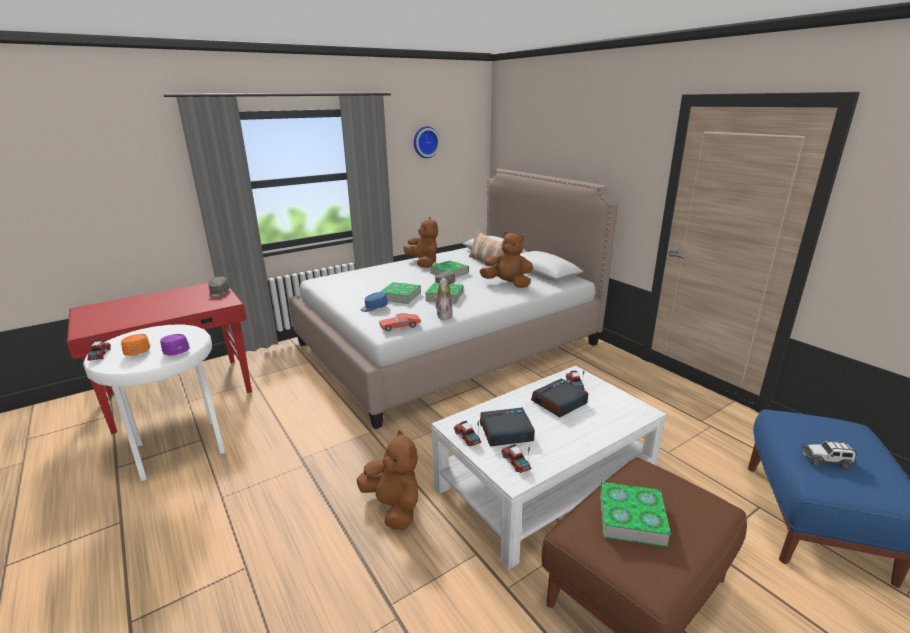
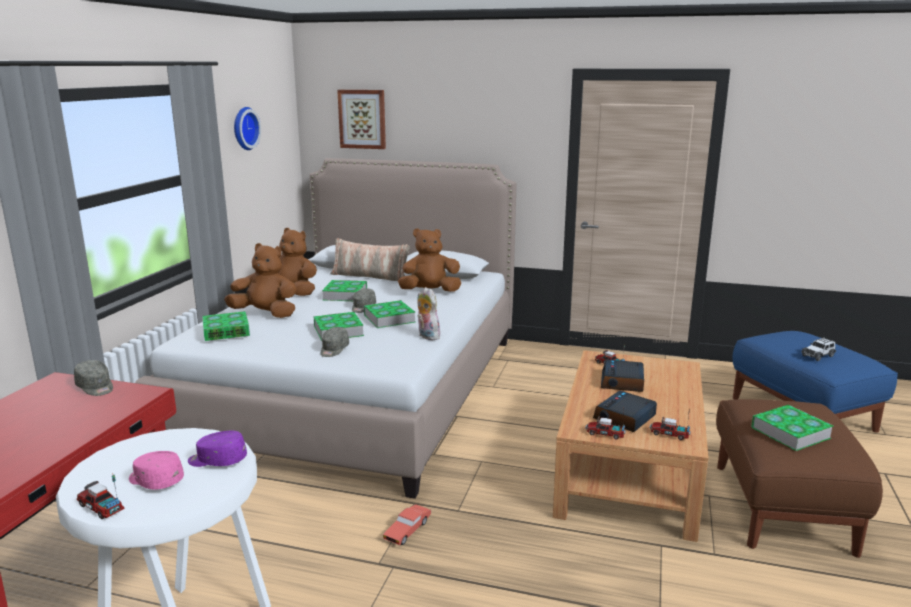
camera: 40 degrees left, 5 degrees down
orange cap [121,334,150,356] -> pink cap [129,451,184,490]
brown plush toy [356,430,418,530] -> brown plush toy moved to [224,243,297,318]
blue cap [361,292,388,312] -> grey cap [321,327,349,357]
red toy car [379,313,421,331] -> red toy car moved to [383,504,431,545]
white coffee table [431,365,666,570] -> brown coffee table [553,350,709,542]
none -> book [202,311,250,341]
none -> picture [337,90,386,149]

